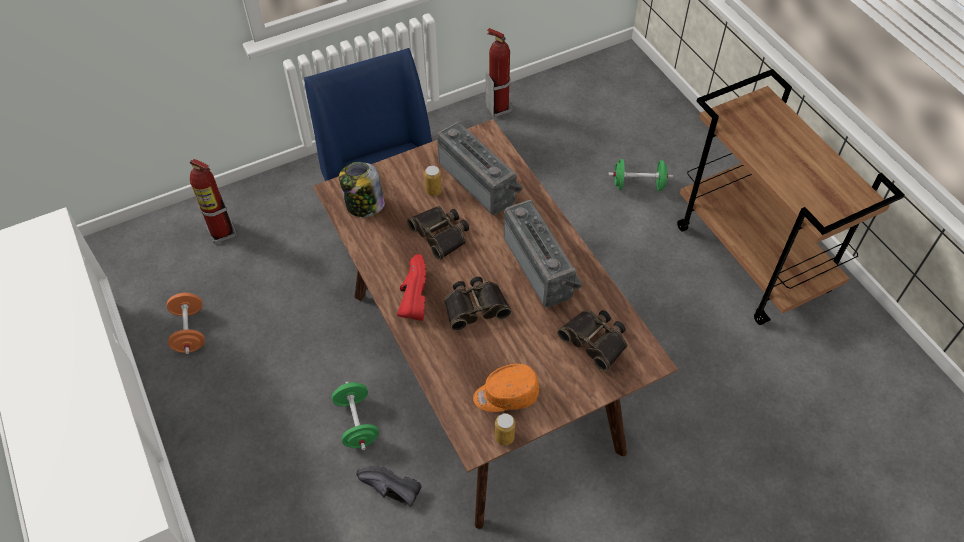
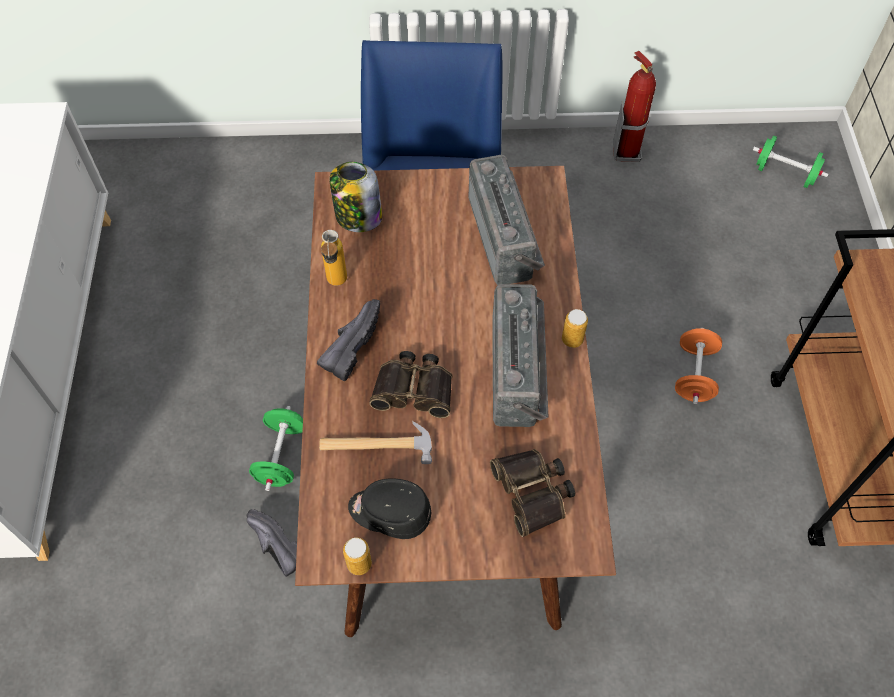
camera: 25 degrees right, 5 degrees up
orange dumbbell [167,293,205,354] -> orange dumbbell moved to [675,328,722,404]
fire extinguisher [190,159,236,244] -> none
red shoe [397,254,426,321] -> black shoe [317,299,380,381]
binoculars [407,206,469,260] -> none
can [424,165,442,196] -> can moved to [562,309,588,348]
orange cap [473,364,539,412] -> black cap [348,479,431,539]
green dumbbell [608,159,673,191] -> green dumbbell moved to [753,135,828,188]
none -> hammer [319,421,432,464]
none -> bottle [321,230,347,286]

